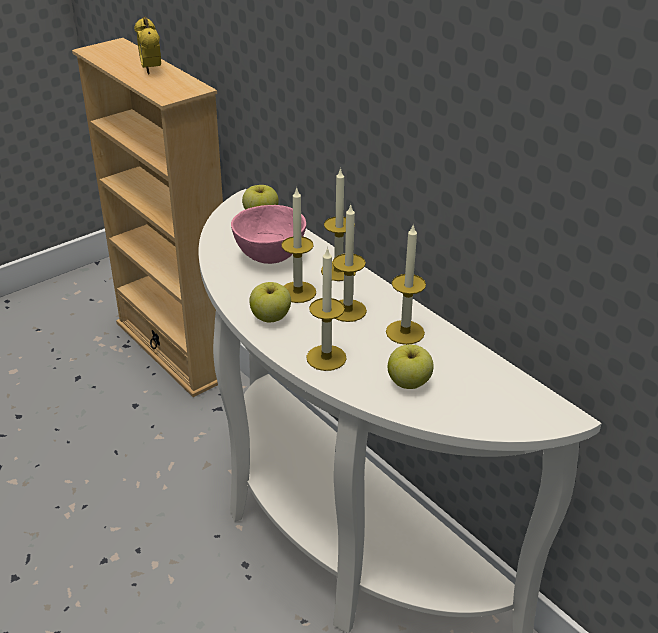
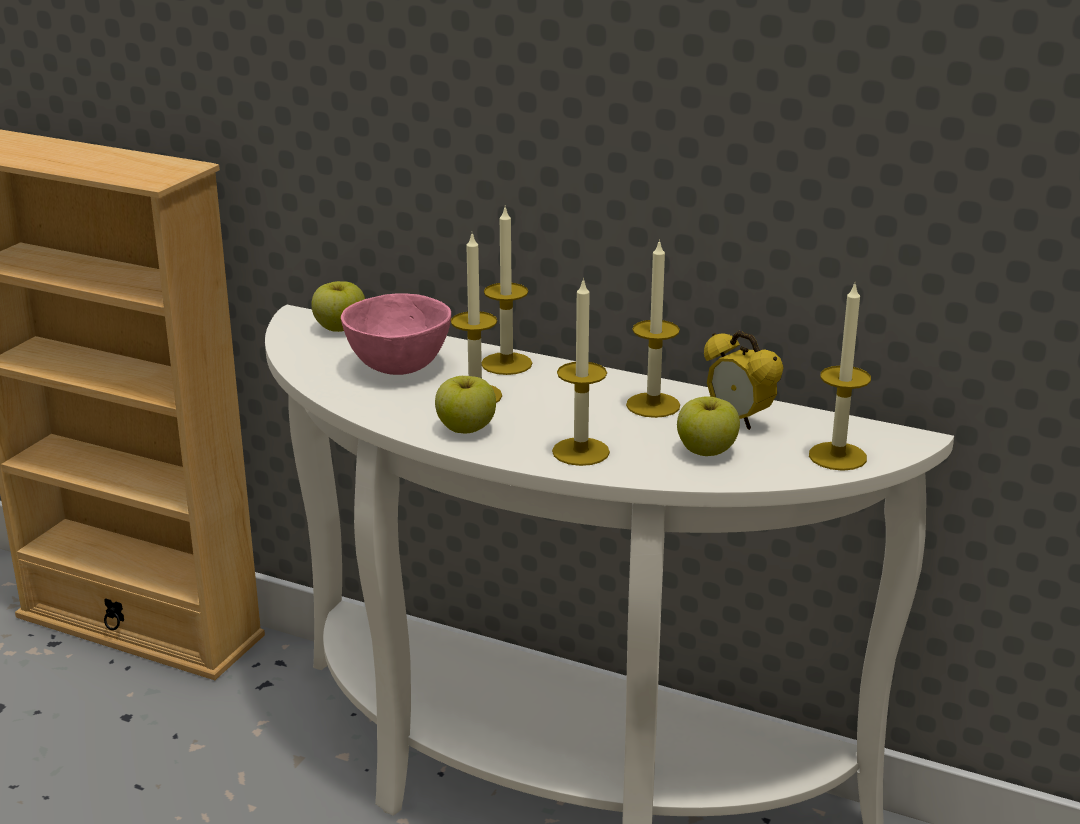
camera: 25 degrees left, 10 degrees down
alarm clock [134,16,161,74] -> alarm clock moved to [704,331,784,430]
candle [333,204,367,322] -> candle moved to [809,281,871,471]

